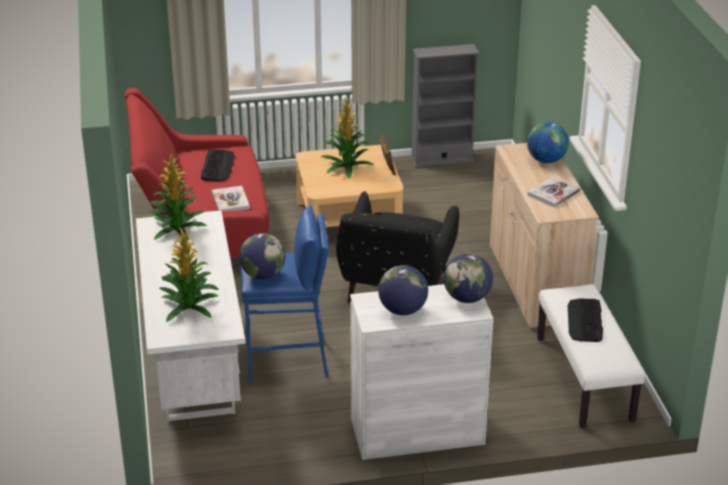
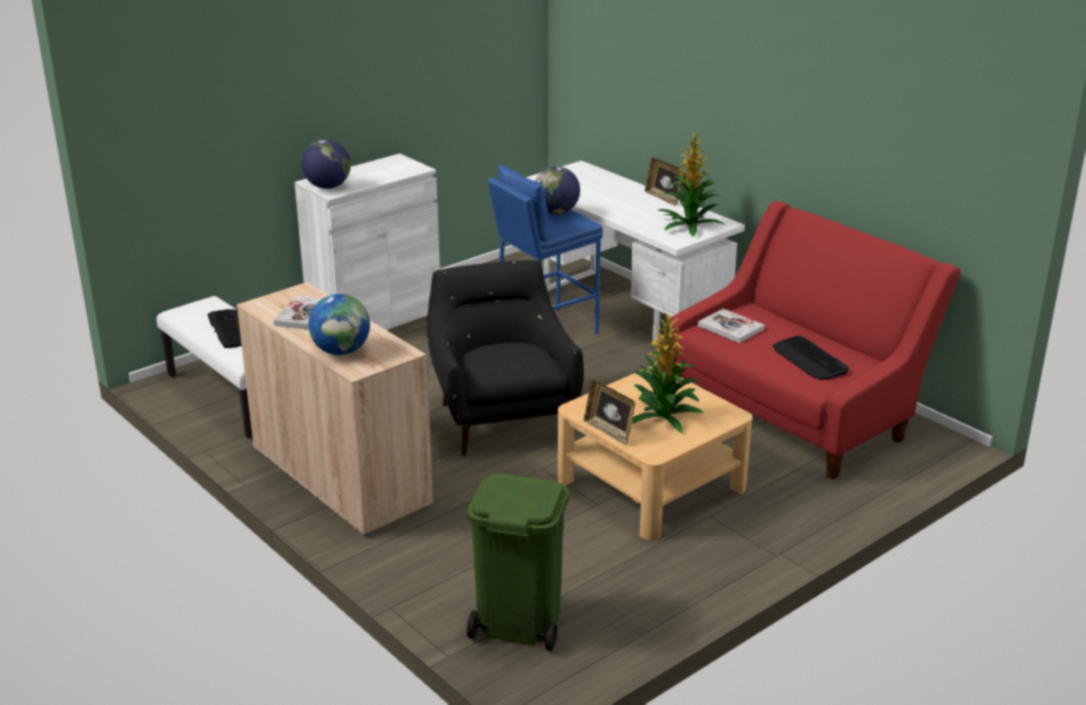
camera: 150 degrees right, 5 degrees down
potted plant [159,227,219,322] -> none
globe [378,265,428,315] -> none
grey bookcase [411,44,479,167] -> none
none -> green trash can [467,473,569,651]
none -> picture frame [645,158,684,206]

